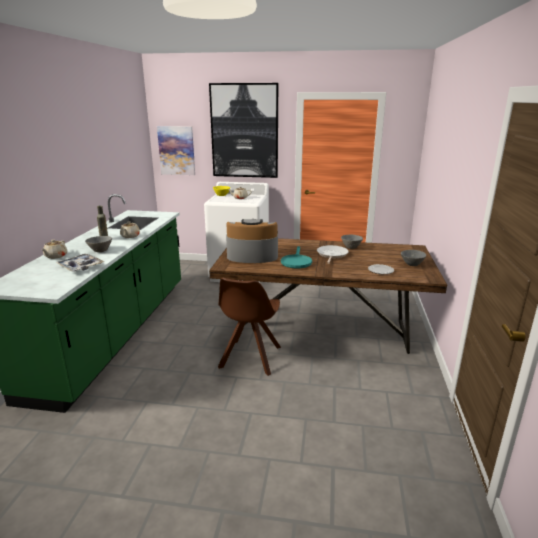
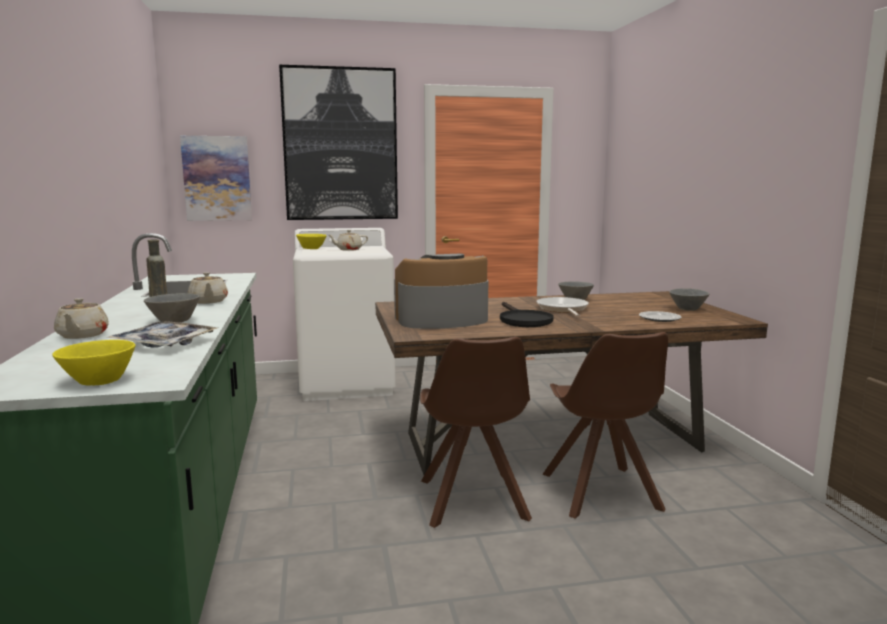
camera: 20 degrees left, 10 degrees down
turquoise frying pan [281,246,312,269] -> black frying pan [500,302,554,327]
none -> yellow bowl [52,340,136,385]
none -> brown chair [542,332,668,519]

